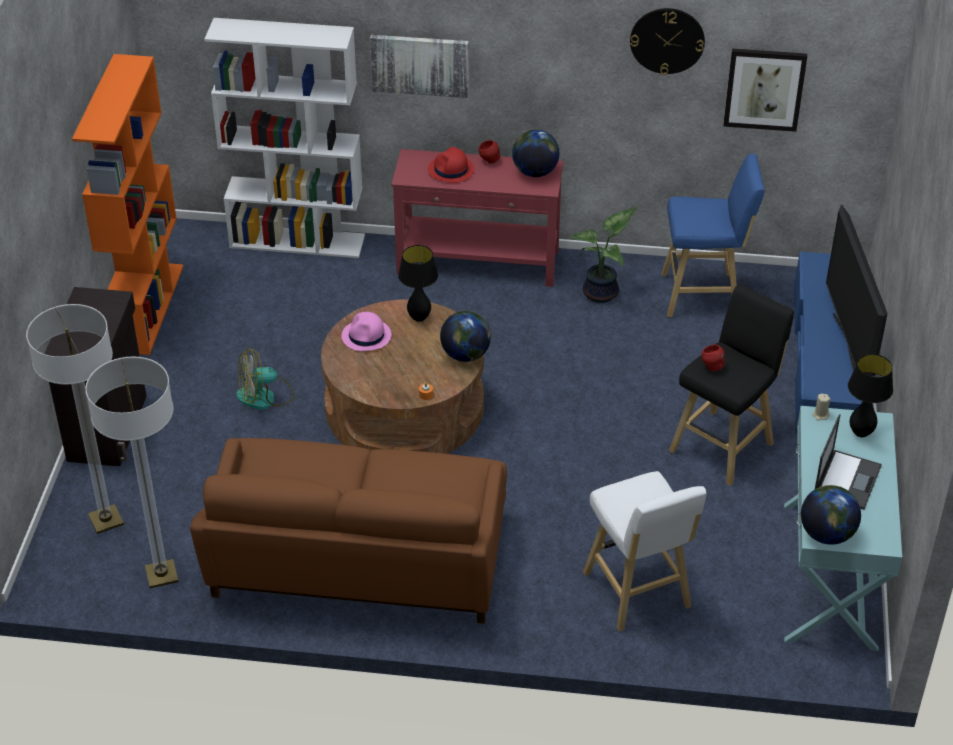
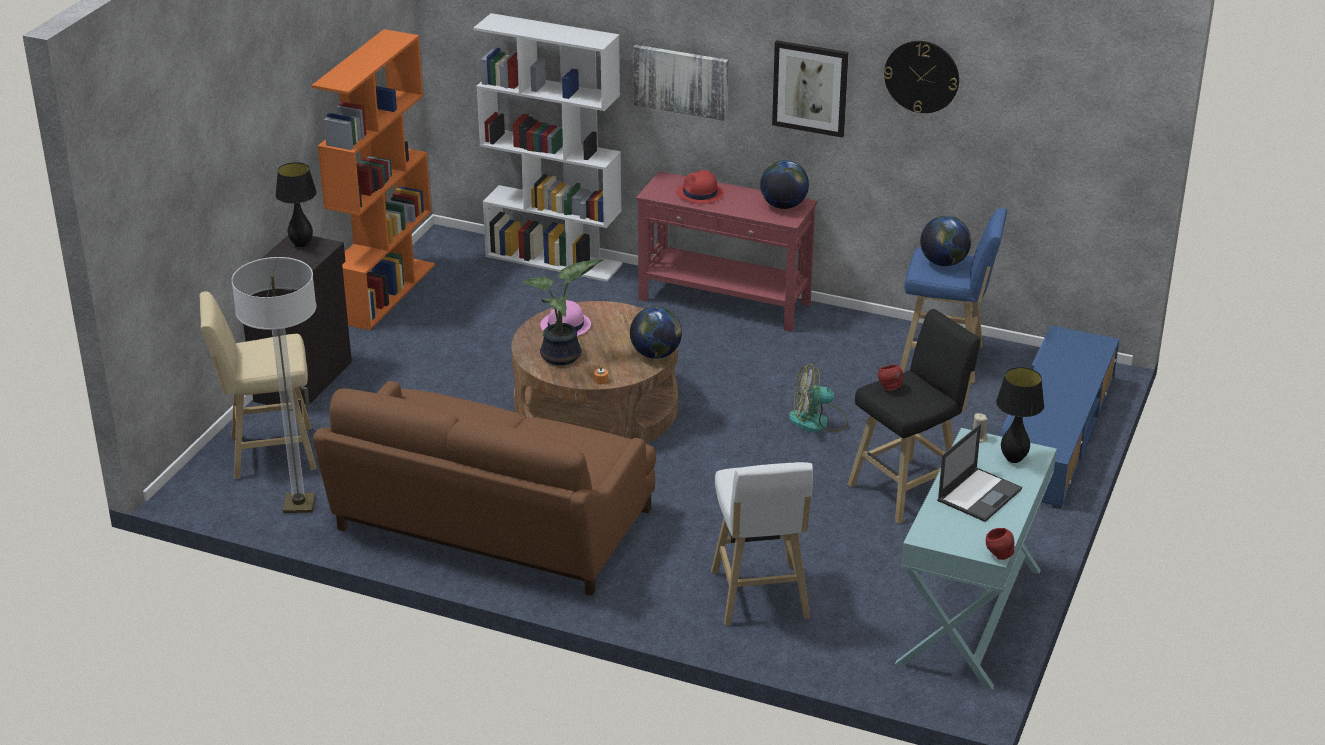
camera: 15 degrees right, 10 degrees down
floor lamp [26,304,124,534] -> beige stool [200,291,317,479]
fan [236,348,294,410] -> fan moved to [789,364,849,432]
black table lamp [398,245,438,322] -> black table lamp moved to [275,162,317,247]
red bowl [479,140,500,164] -> red bowl moved to [986,528,1015,560]
potted plant [570,207,639,303] -> potted plant moved to [522,259,604,365]
picture [723,49,807,132] -> picture moved to [772,40,849,137]
globe [801,485,861,545] -> globe moved to [920,216,971,266]
television [826,204,888,377] -> none

